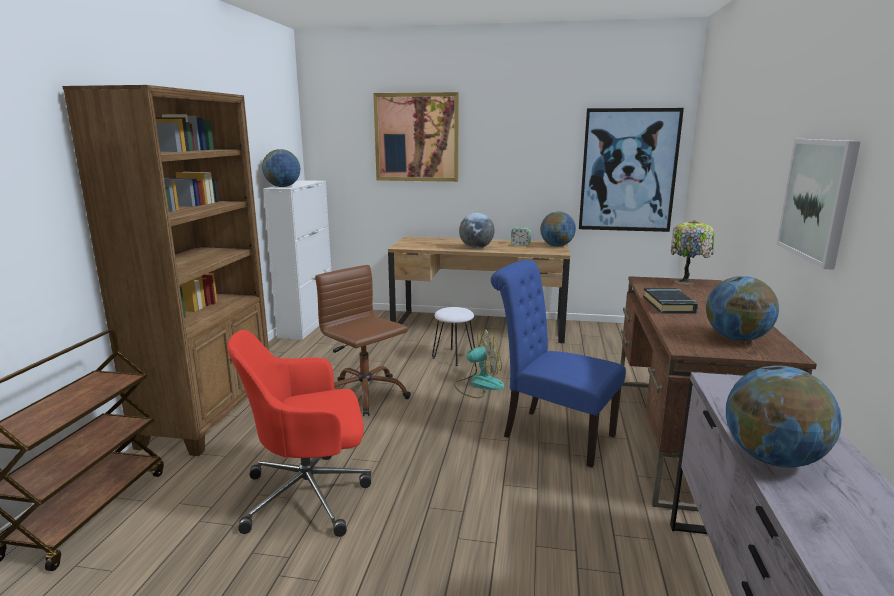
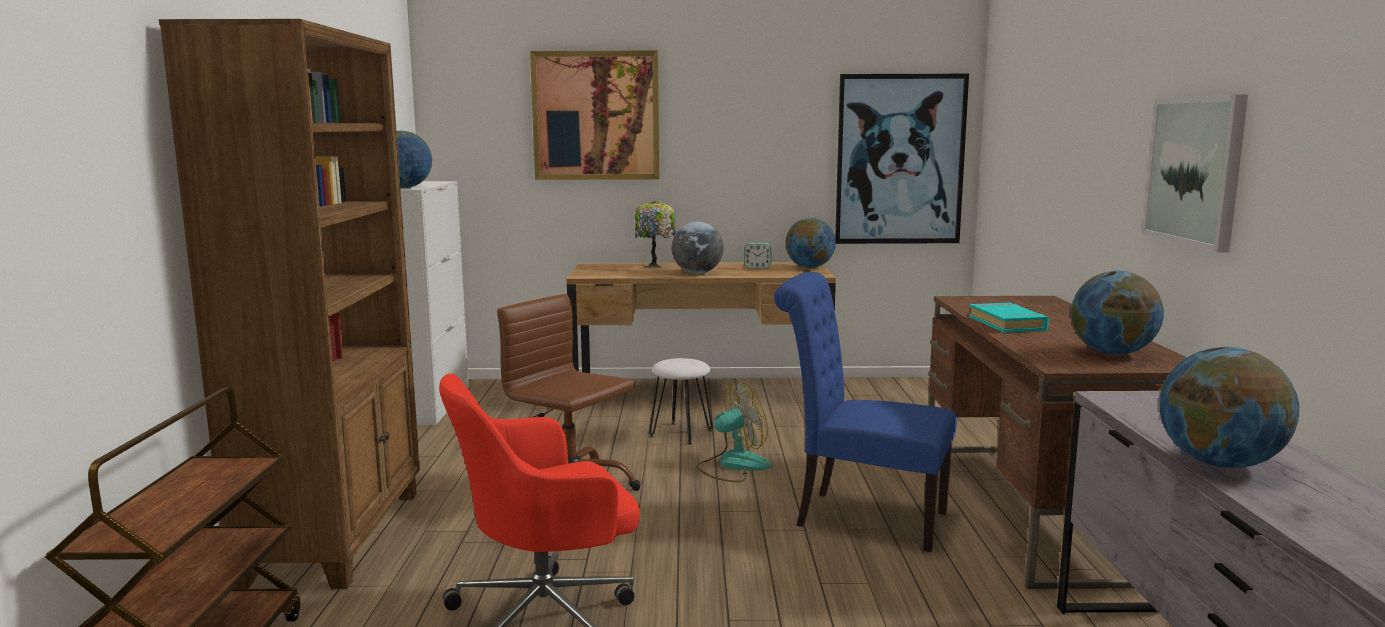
camera: 10 degrees left, 5 degrees down
black book [643,288,698,314] -> turquoise book [969,303,1049,333]
table lamp [671,220,714,285] -> table lamp moved to [635,201,676,268]

